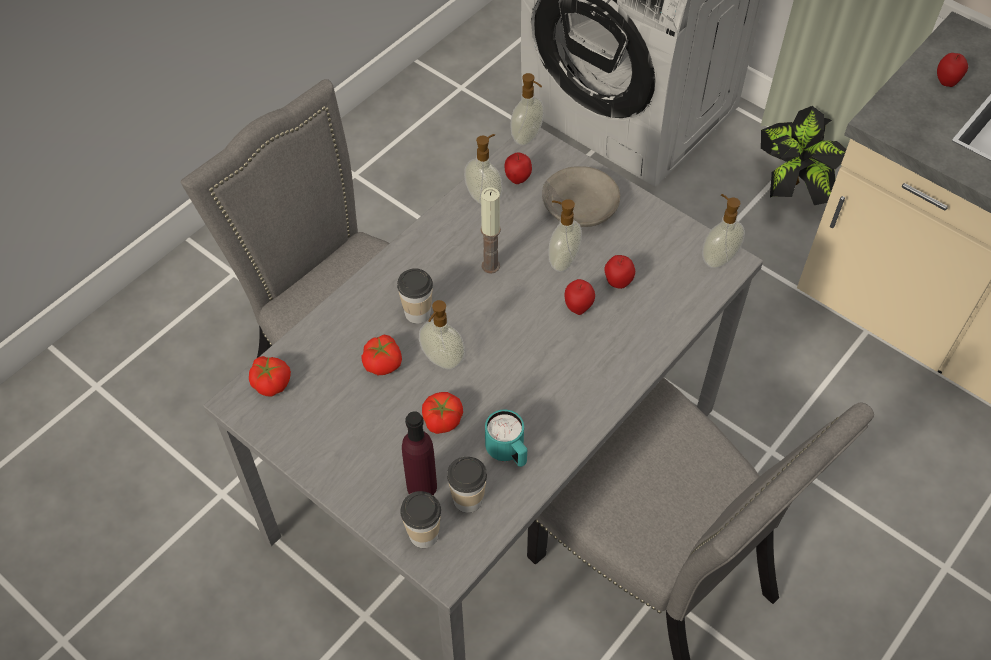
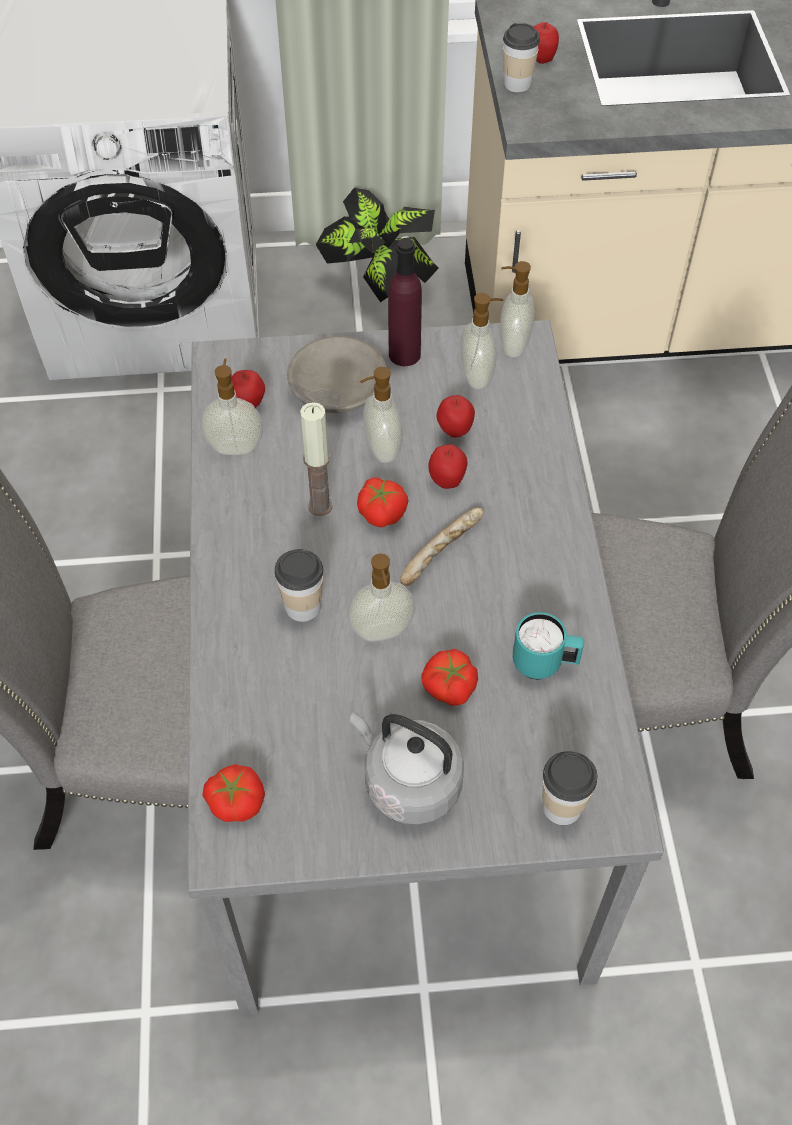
camera: 45 degrees left, 0 degrees up
tomato [361,335,402,375] -> tomato moved to [357,477,409,528]
purple bottle [402,411,437,495] -> purple bottle moved to [388,238,422,366]
cup [447,457,487,513] -> cup moved to [503,23,540,92]
soap dispenser [510,73,544,146] -> soap dispenser moved to [460,293,503,390]
none -> grey kettle [350,712,464,824]
none -> bread [400,508,483,586]

